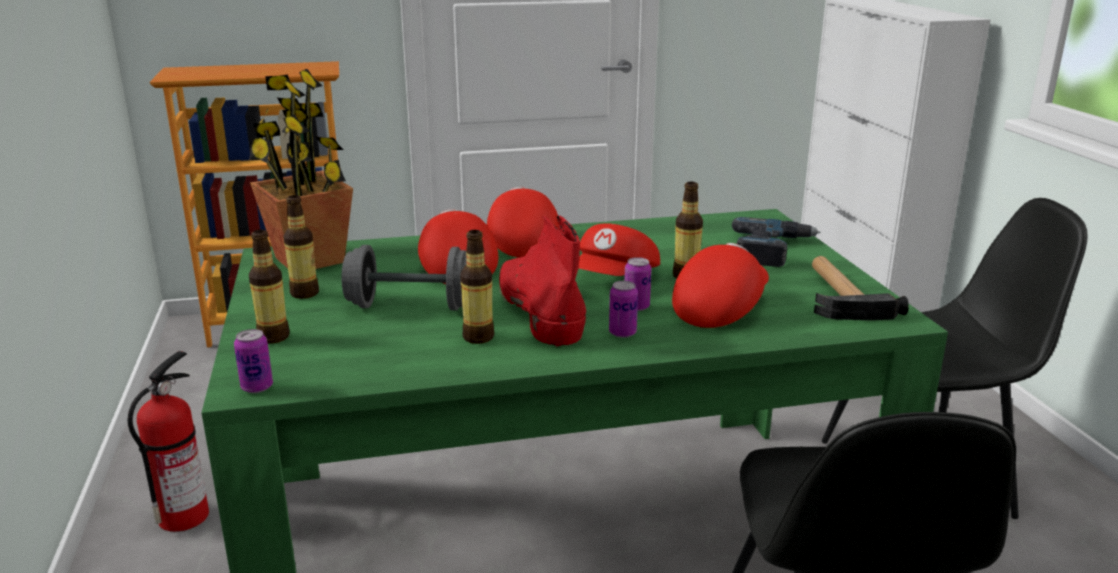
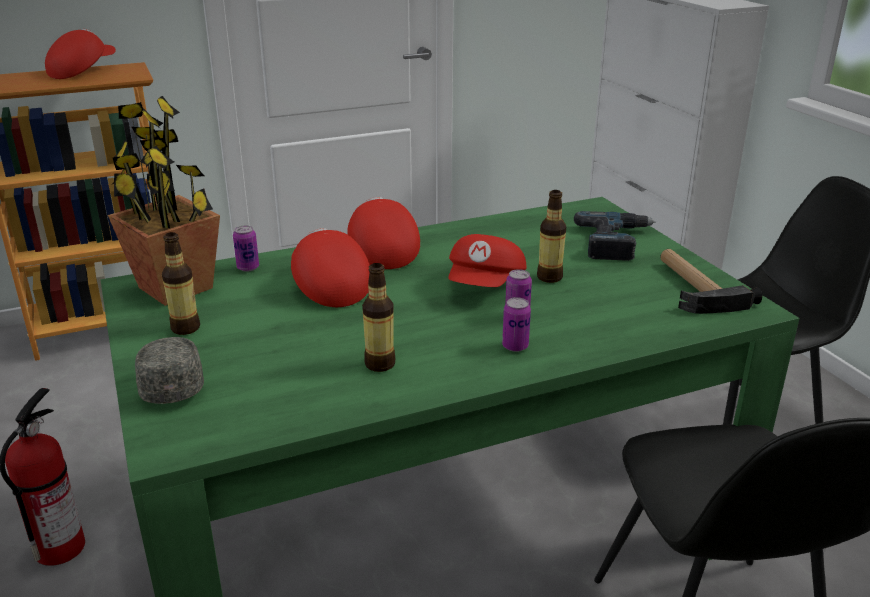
camera: 10 degrees left, 5 degrees up
can [234,329,273,393] -> can moved to [233,226,259,272]
bottle [249,230,290,344] -> grey cap [135,337,204,404]
grey dumbbell [341,245,467,311] -> none
red boot [498,215,586,347] -> none
red cap [672,243,769,328] -> red cap moved to [45,29,116,79]

